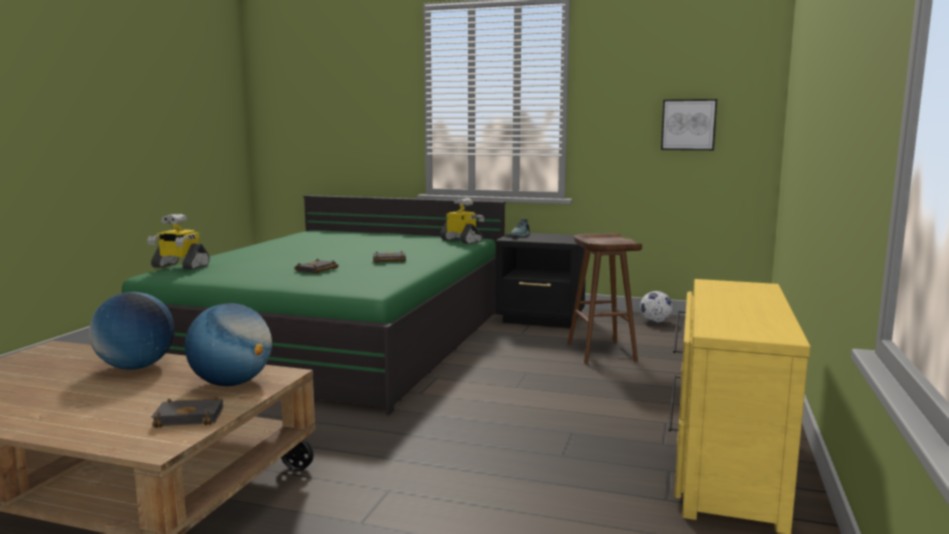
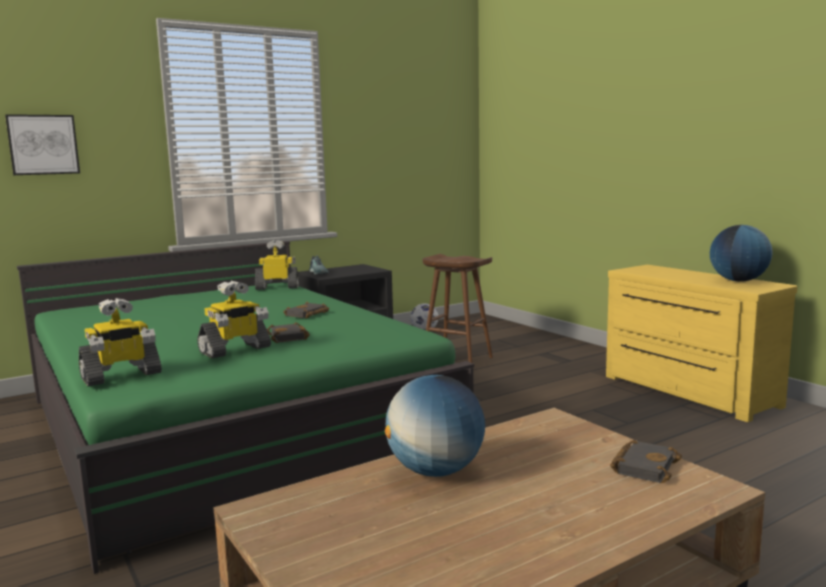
camera: 50 degrees left, 0 degrees up
globe [185,303,272,386] -> globe moved to [710,225,772,282]
picture [661,99,717,150] -> picture moved to [5,114,80,175]
none -> toy robot [197,281,271,358]

